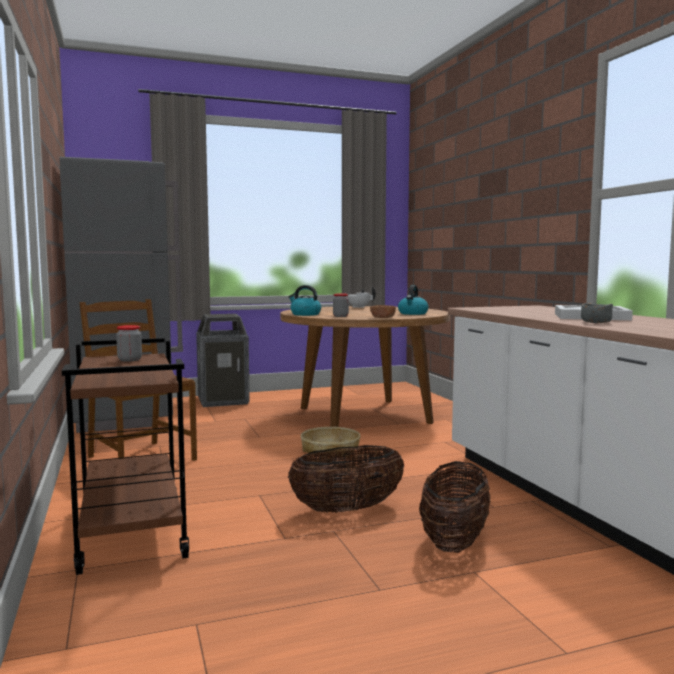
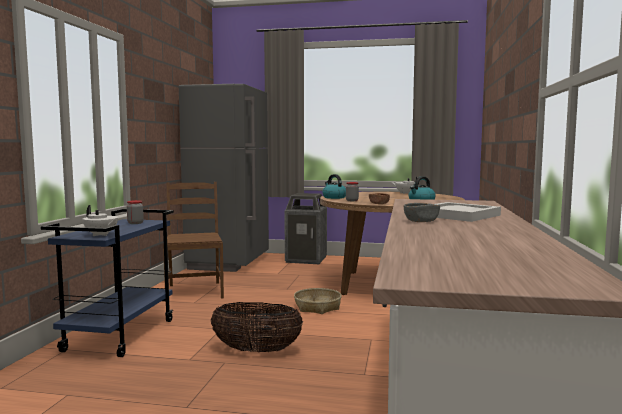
camera: 30 degrees right, 0 degrees up
brown cart [62,338,189,575] -> blue cart [41,209,174,357]
basket [419,461,491,553] -> none
none -> white teapot [82,205,118,236]

